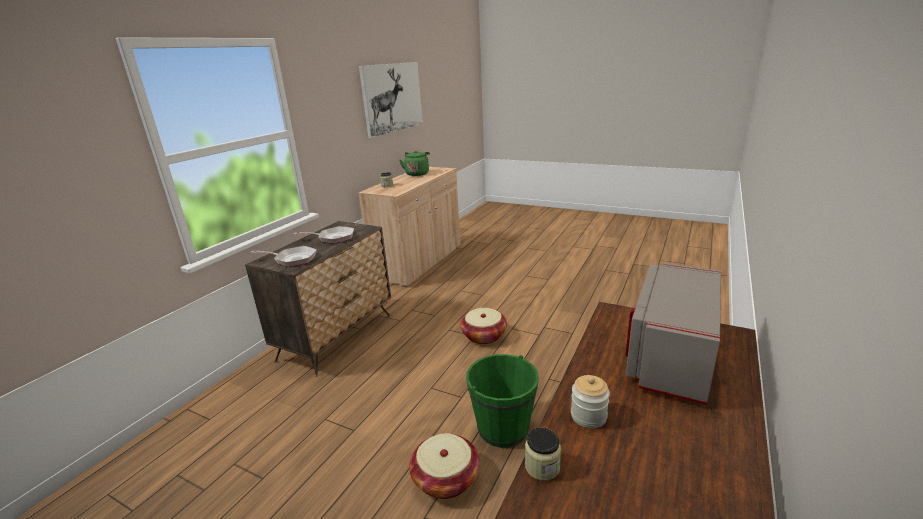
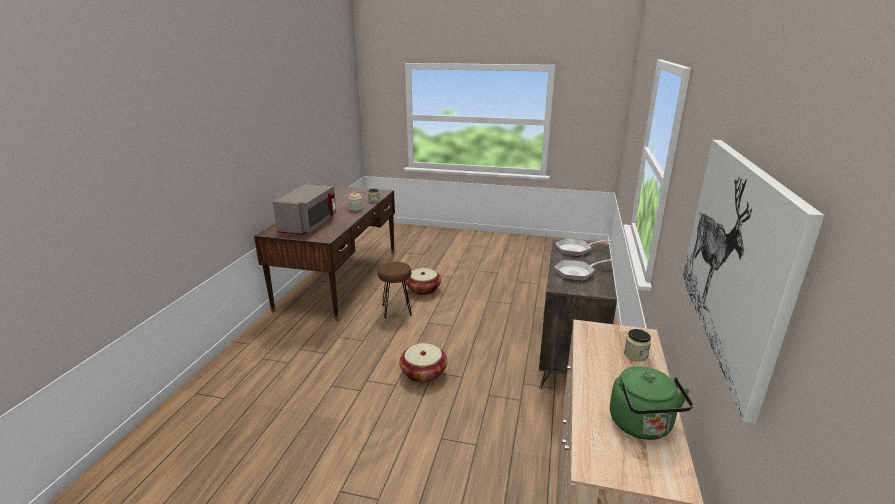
camera: 165 degrees right, 0 degrees up
green bucket [466,354,539,448] -> brown stool [378,262,412,318]

